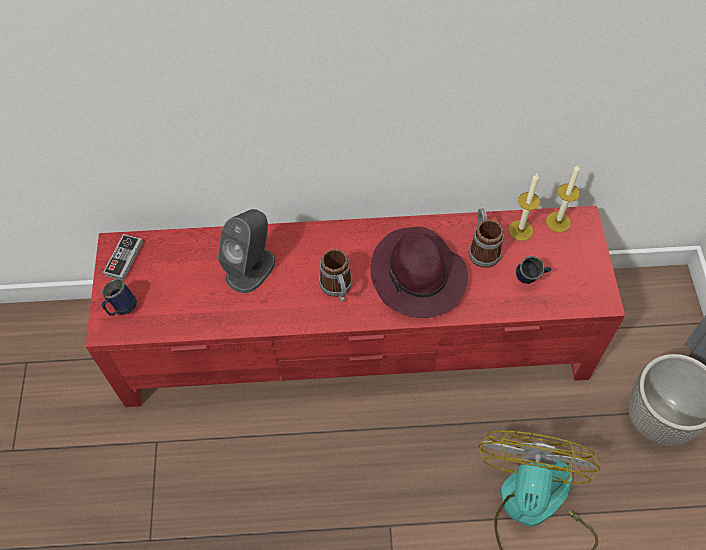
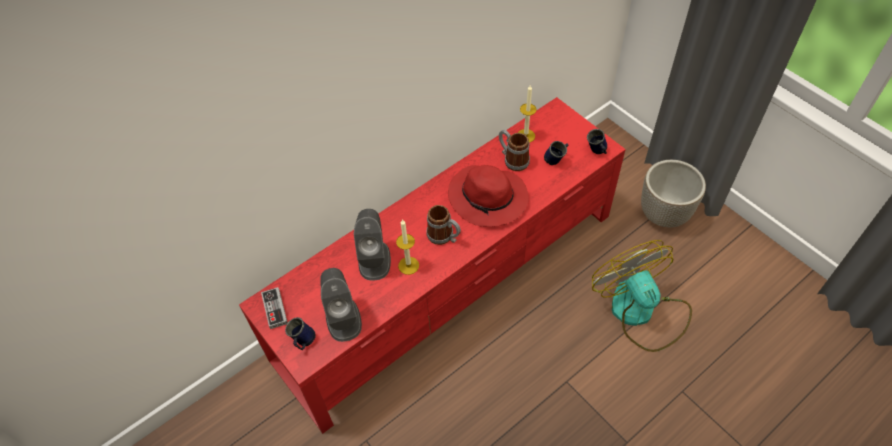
camera: 35 degrees left, 5 degrees down
purple hat [371,227,468,318] -> red hat [448,165,529,227]
candle [546,164,580,232] -> candle moved to [396,219,419,275]
none -> grey speaker [320,268,362,342]
none -> blue mug [587,129,607,154]

